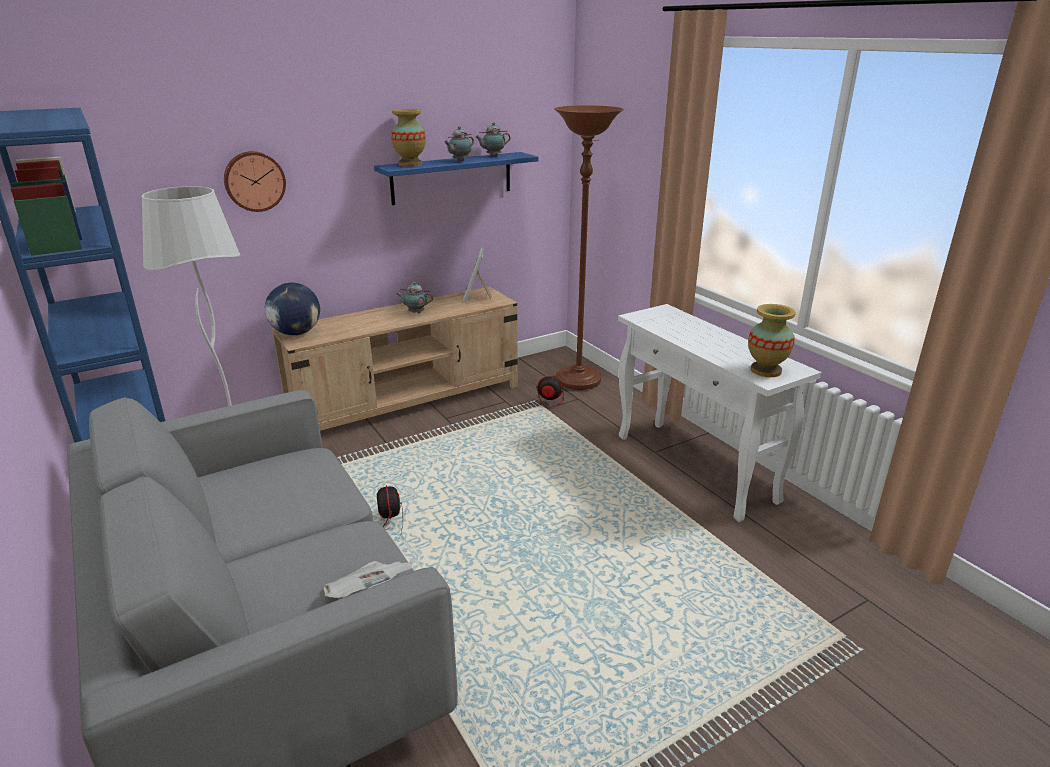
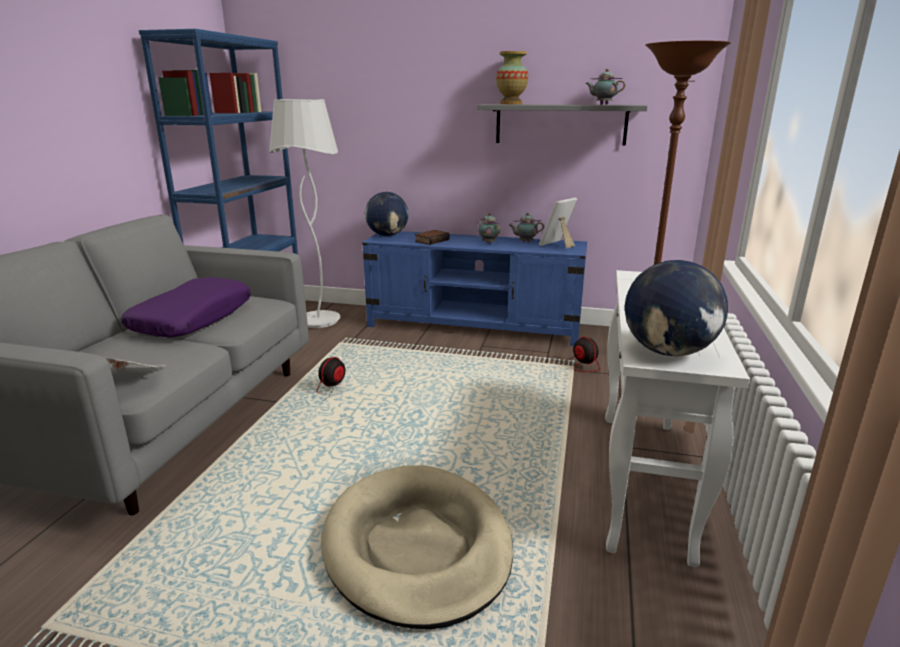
camera: 45 degrees right, 5 degrees down
wall clock [224,151,286,212] -> none
beige tv stand [272,286,518,431] -> blue tv stand [362,231,587,346]
blue shelf [374,152,539,205] -> grey shelf [477,104,648,146]
teapot [444,126,474,162] -> teapot moved to [509,213,544,243]
vase [748,304,796,377] -> globe [625,260,728,356]
none -> purple pillow [121,277,251,338]
none -> beige dog bed [321,465,513,629]
none -> book [415,230,450,245]

